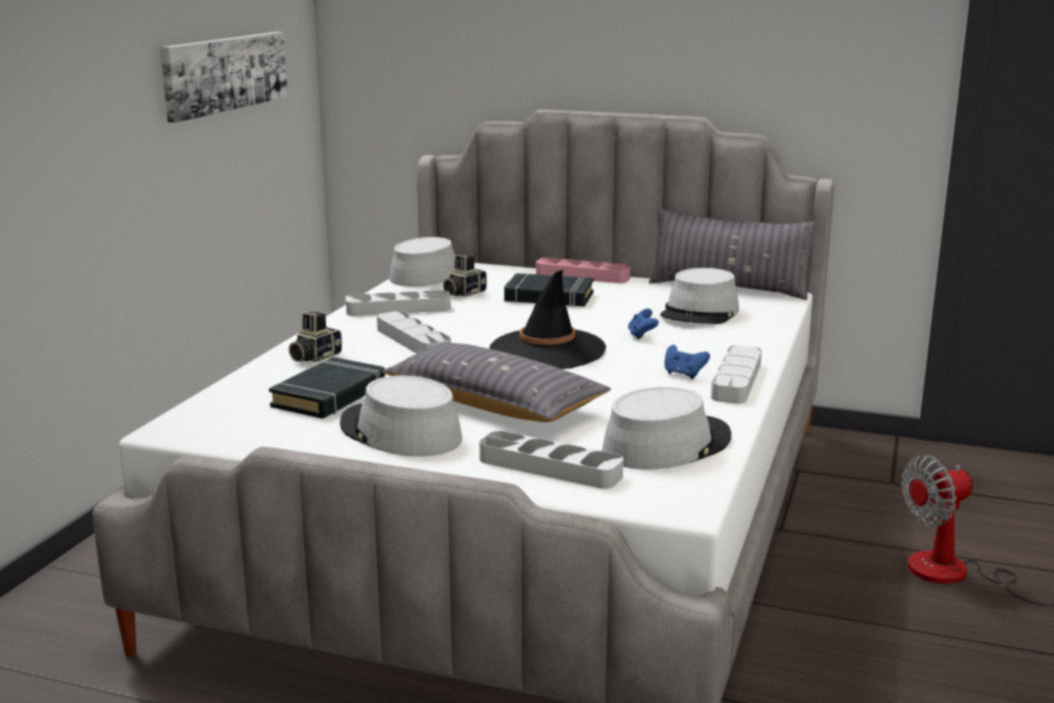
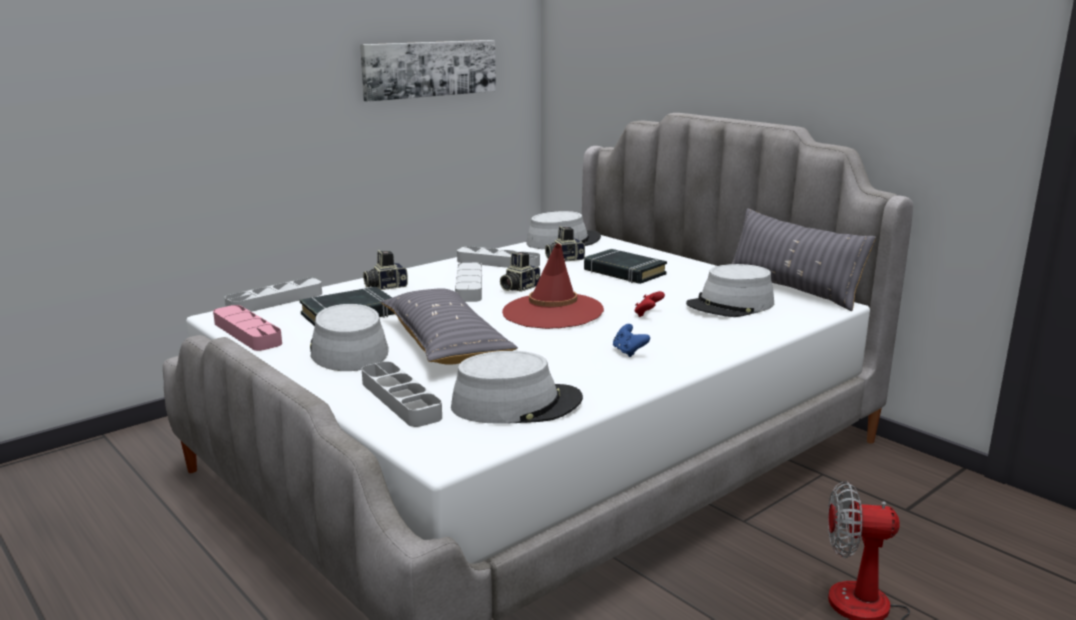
camera: 30 degrees right, 0 degrees up
black hat [489,270,606,369] -> red hat [502,243,604,329]
pink tray [536,257,631,283] -> pink tray moved to [213,305,282,351]
blue game controller [628,309,659,339] -> red game controller [635,291,665,317]
grey tray [711,345,762,404] -> grey tray moved to [225,278,322,312]
none -> camera [500,252,540,292]

